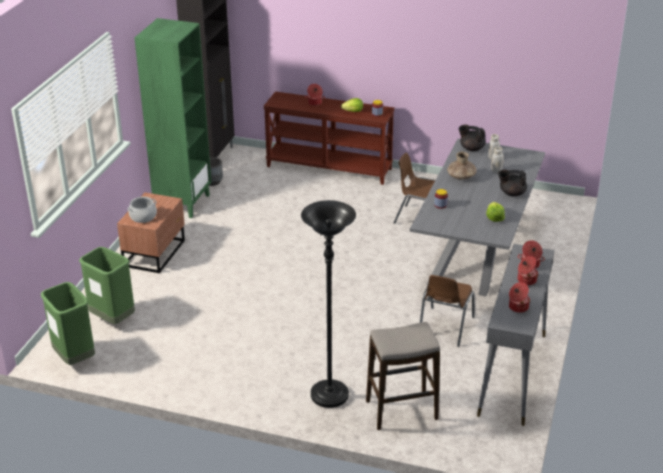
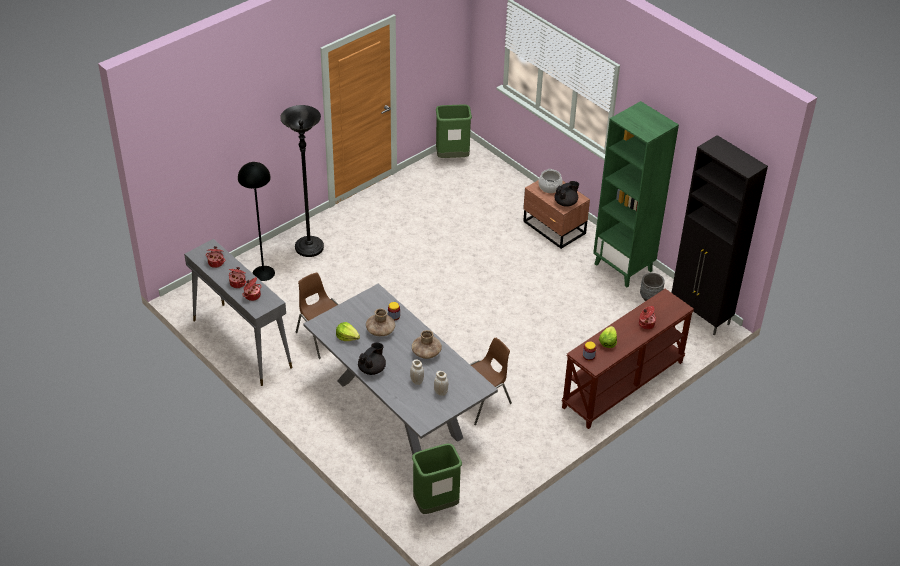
camera: 120 degrees right, 10 degrees up
green trash can [79,247,135,324] -> green trash can moved to [412,444,462,514]
stool [366,322,440,430] -> black floor lamp [238,162,275,281]
black teapot [459,125,486,151] -> black teapot moved to [554,181,579,207]
none -> brown vase [366,308,395,336]

